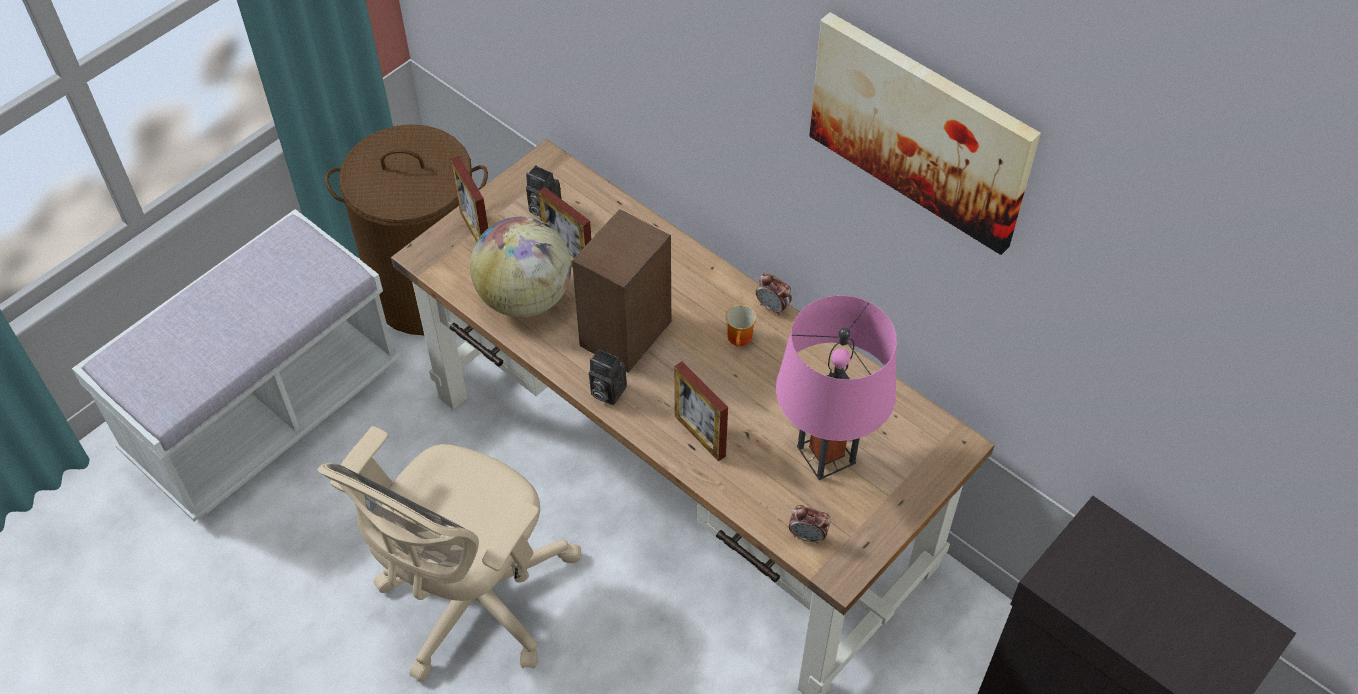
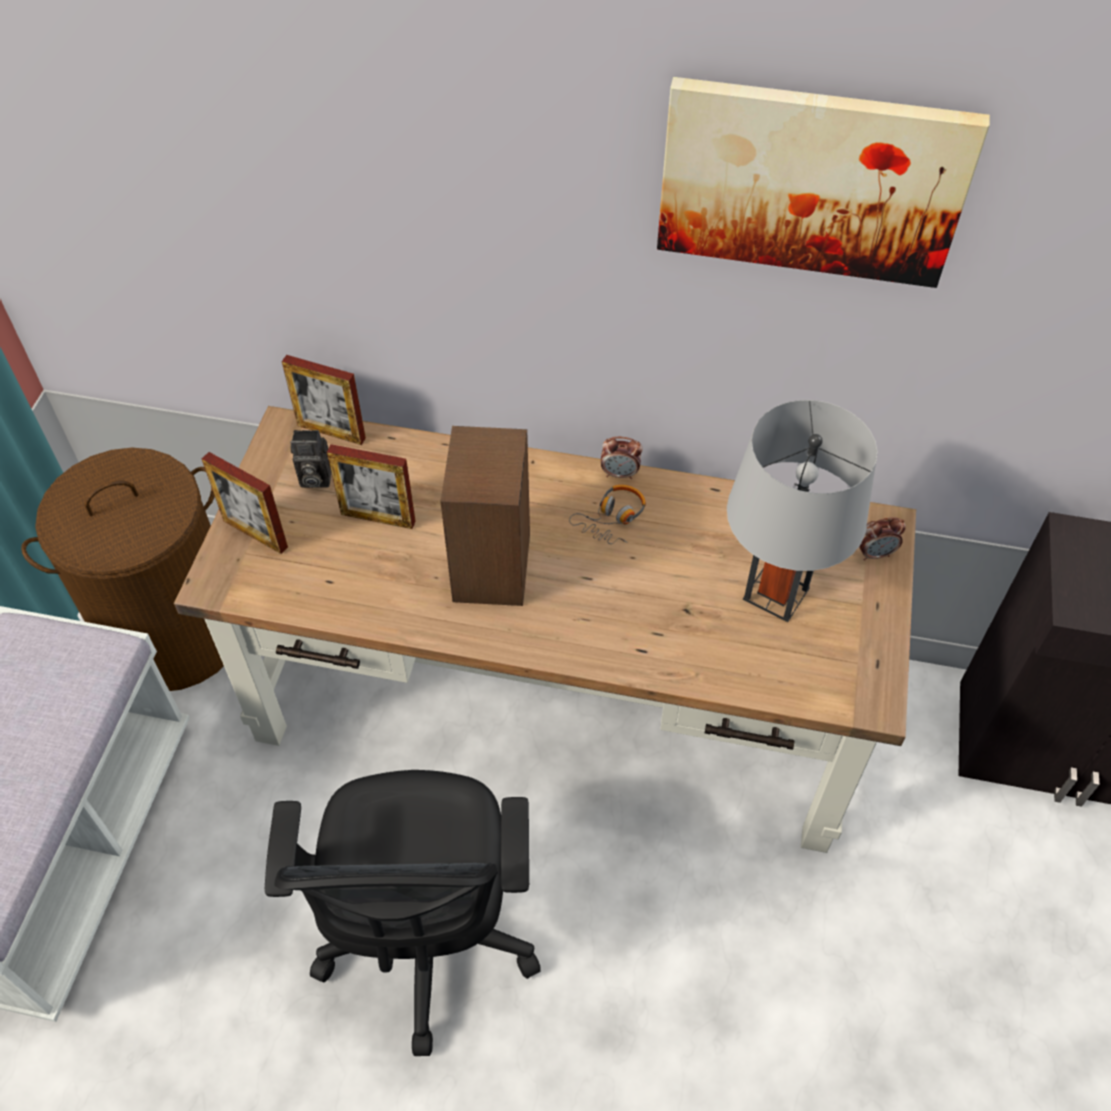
camera: 30 degrees left, 0 degrees up
beige office chair [317,426,581,682] -> black office chair [265,770,541,1056]
globe [470,217,571,318] -> none
camera [589,349,627,405] -> none
picture frame [675,361,728,461] -> picture frame moved to [282,355,366,445]
mug [725,304,757,347] -> headphones [569,485,646,544]
pink table lamp [776,295,897,480] -> grey table lamp [727,400,877,622]
alarm clock [789,505,831,544] -> alarm clock moved to [859,517,906,561]

